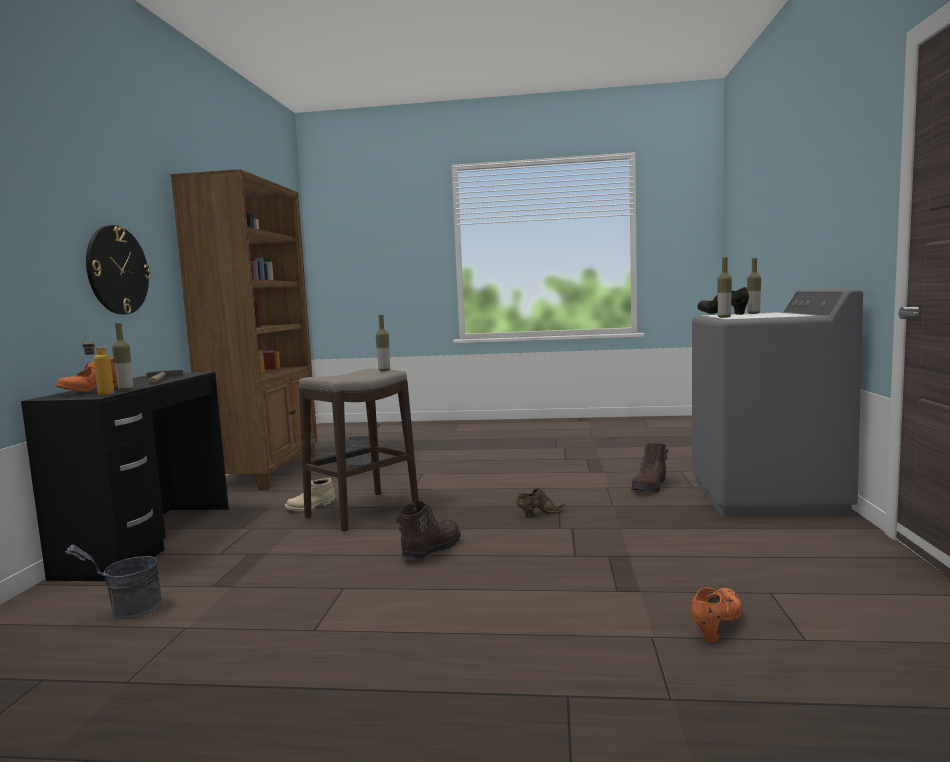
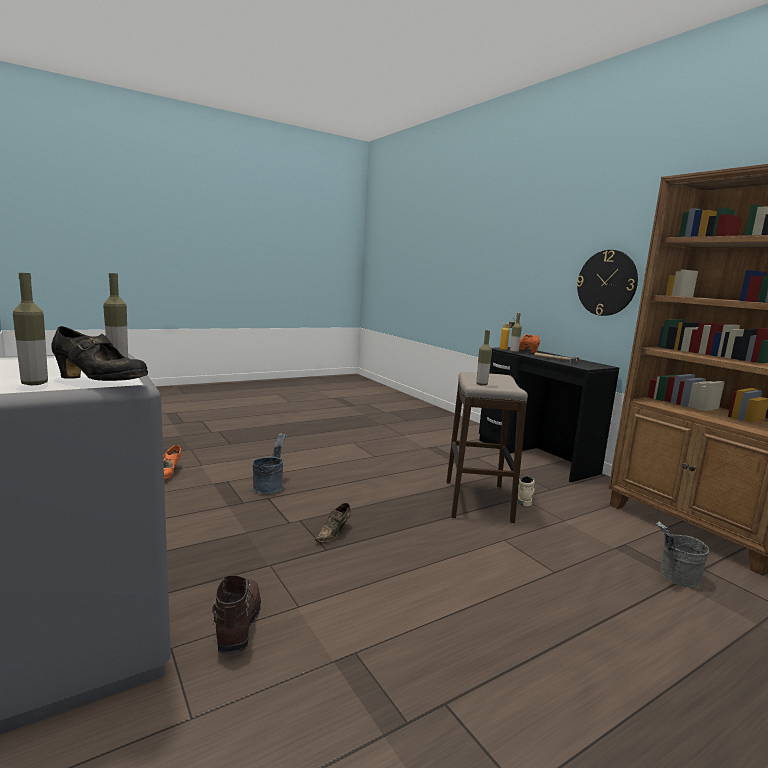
camera: 140 degrees right, 5 degrees up
grey bucket [65,545,162,619] -> grey bucket moved to [253,433,287,494]
brown boot [396,501,461,560] -> none

